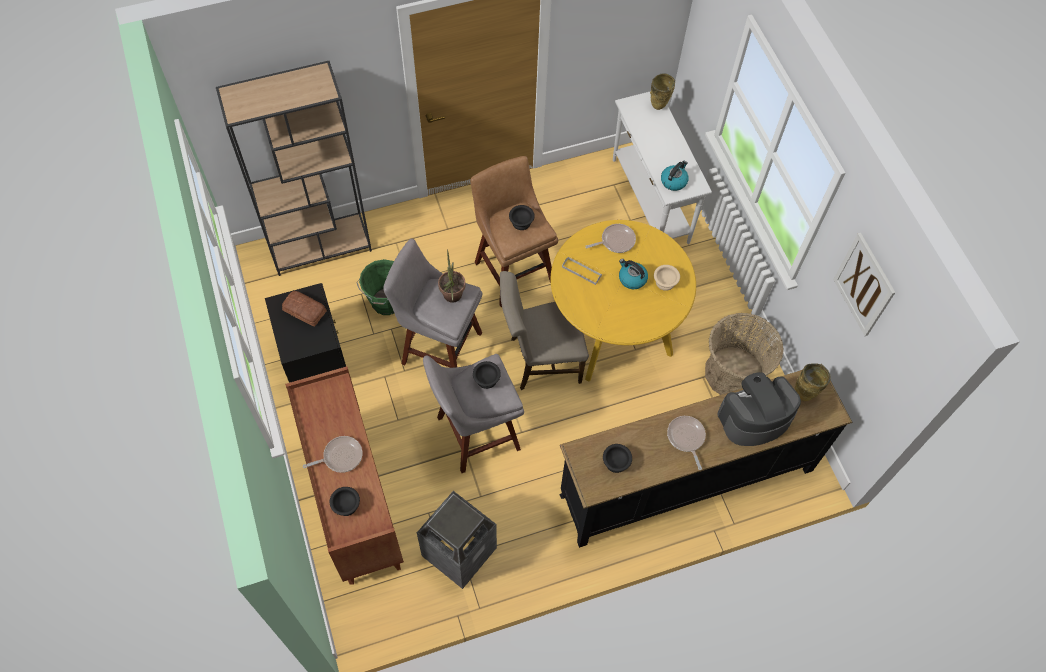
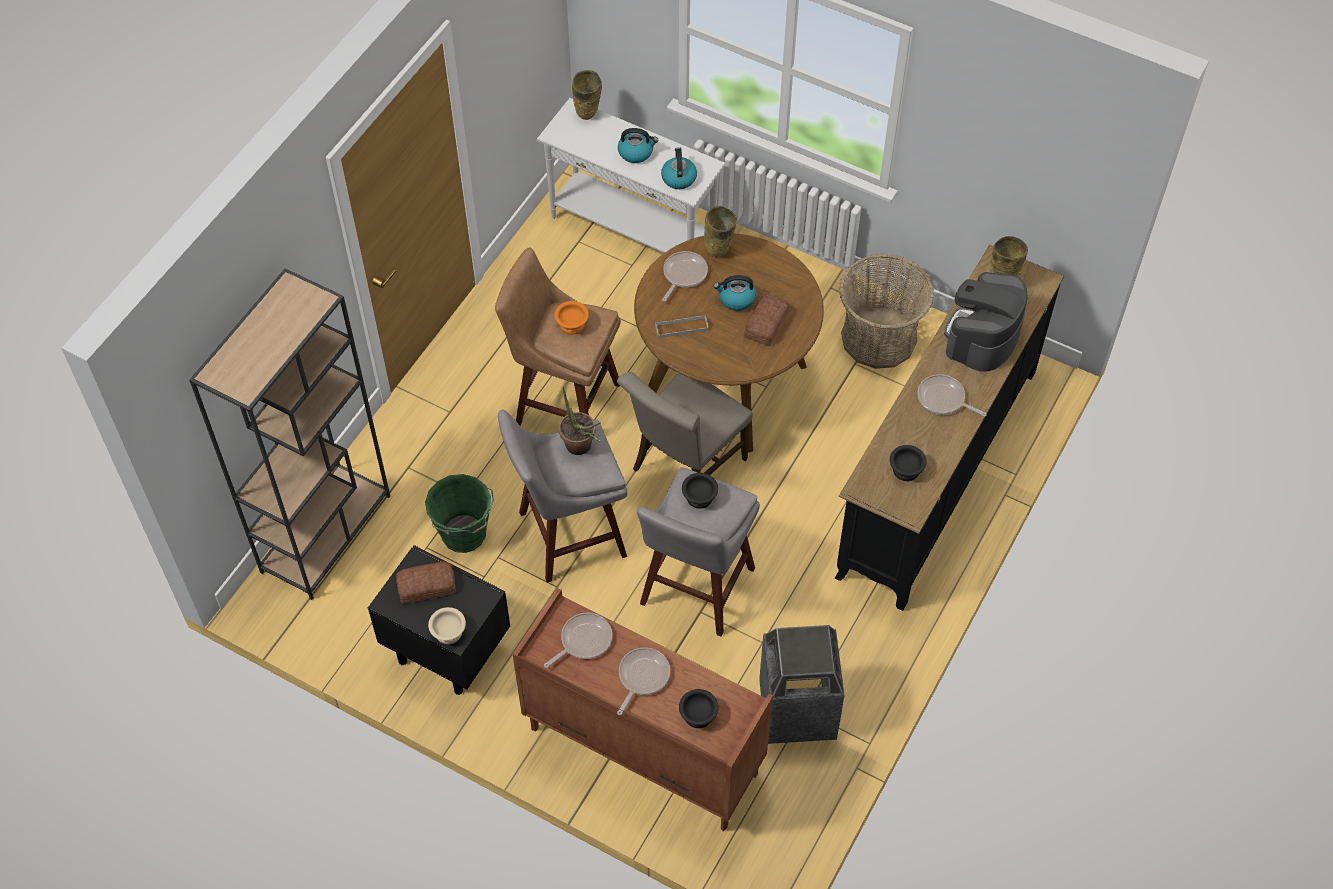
camera: 40 degrees left, 5 degrees down
black bowl [509,205,535,230] -> orange bowl [554,301,589,335]
yellow dining table [550,220,696,381] -> brown dining table [634,233,824,453]
beige bowl [654,265,680,291] -> beige bowl moved to [428,607,466,644]
picture [833,233,896,336] -> none
none -> frying pan [544,613,612,668]
none -> kettle [618,128,659,163]
none -> beige vase [704,206,737,257]
none -> bread [744,294,790,346]

